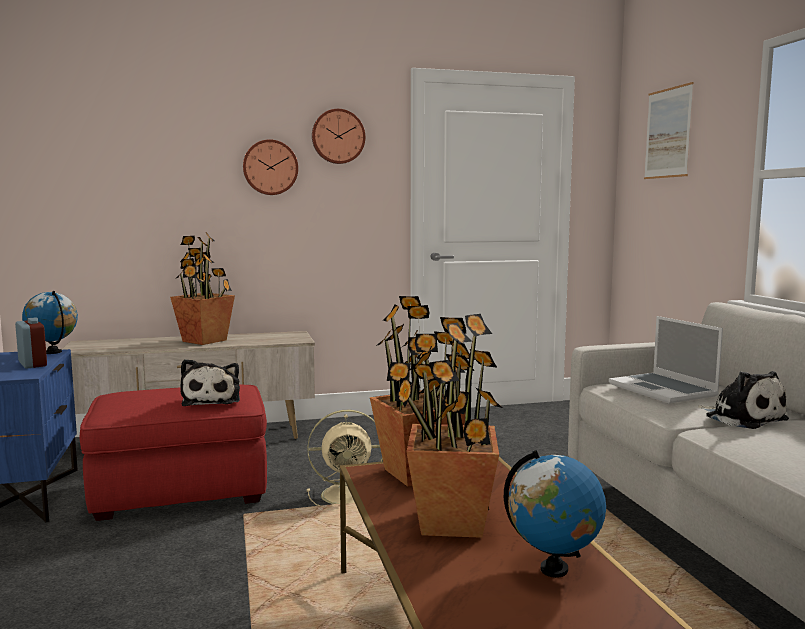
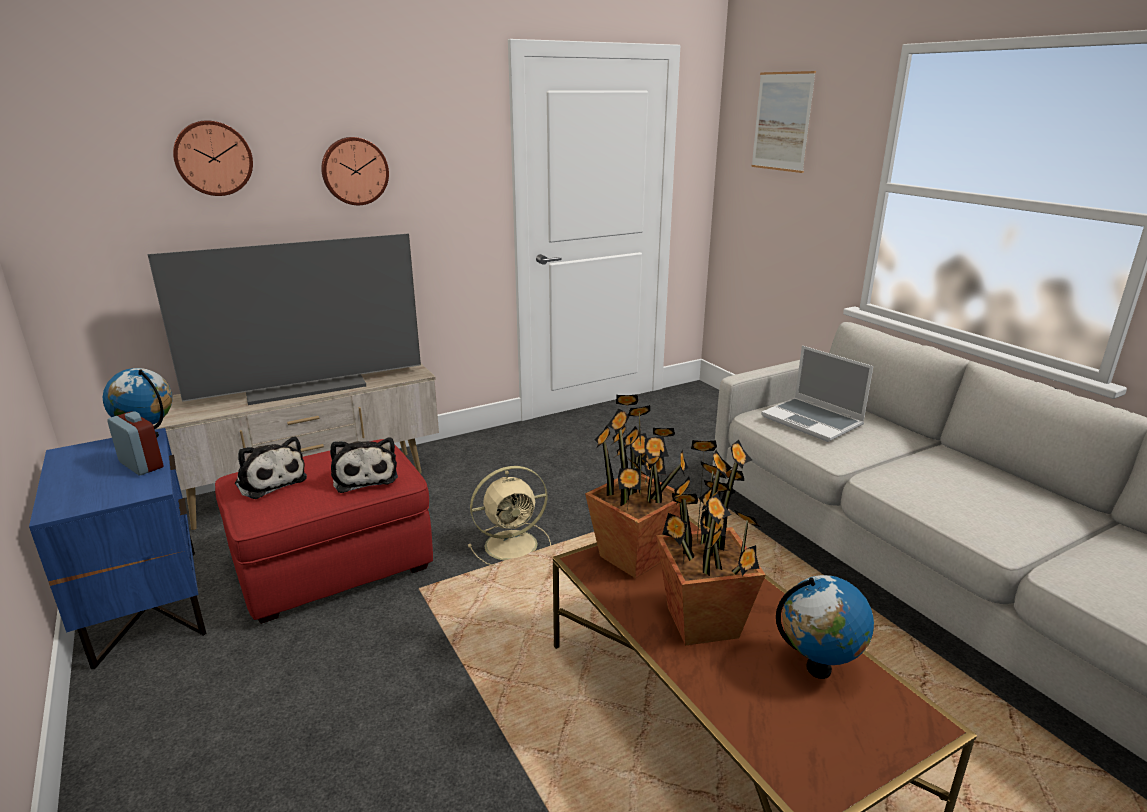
camera: 15 degrees left, 15 degrees up
potted plant [170,232,235,345] -> television [148,234,421,405]
wall clock [312,109,365,164] -> wall clock moved to [173,120,253,196]
plush toy [698,371,789,429] -> plush toy moved to [235,437,307,499]

